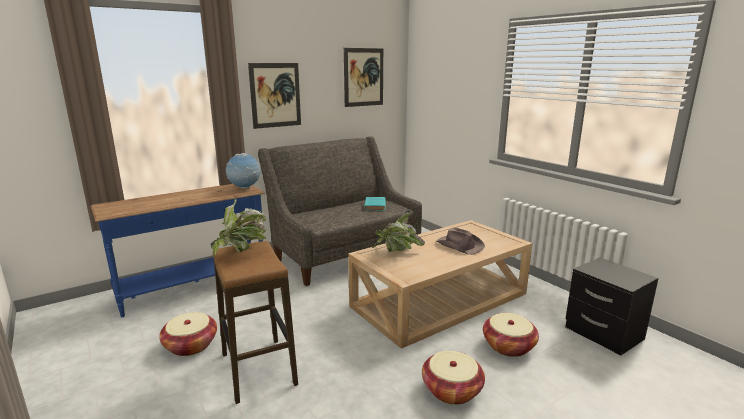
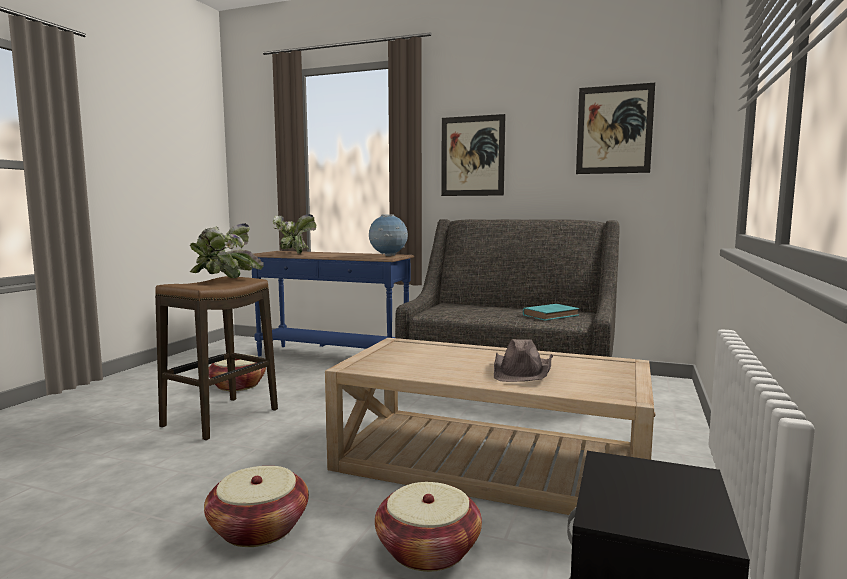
camera: 55 degrees right, 10 degrees down
potted plant [372,210,425,252] -> potted plant moved to [273,214,316,254]

